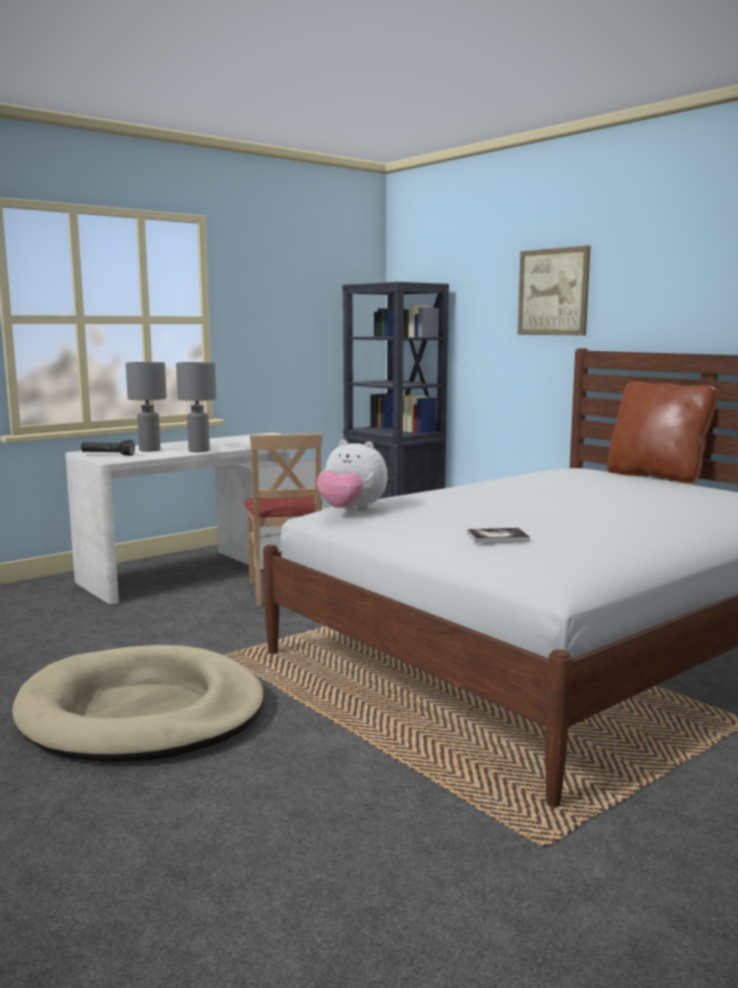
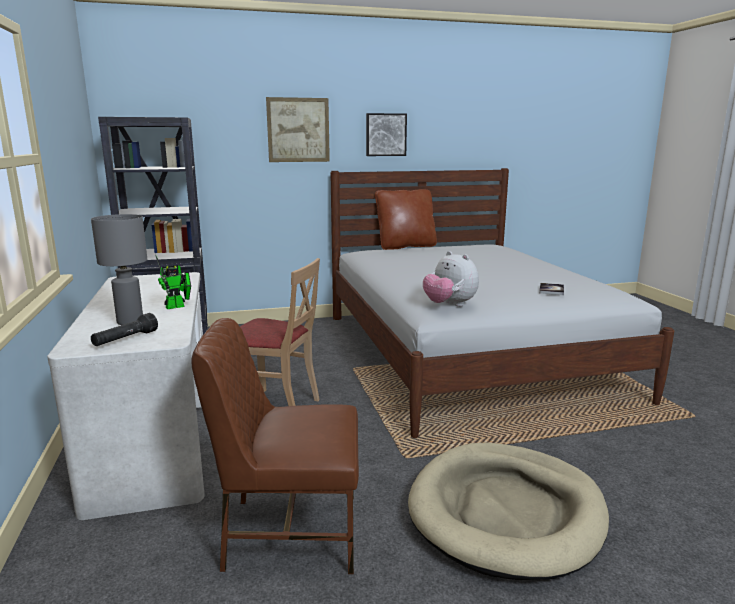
camera: 65 degrees left, 5 degrees up
grey table lamp [176,362,216,452] -> toy robot [156,256,191,309]
plush toy [317,440,387,511] -> plush toy turned 90 degrees clockwise [423,251,479,306]
none -> brown chair [191,318,359,574]
none -> picture [366,113,407,156]

